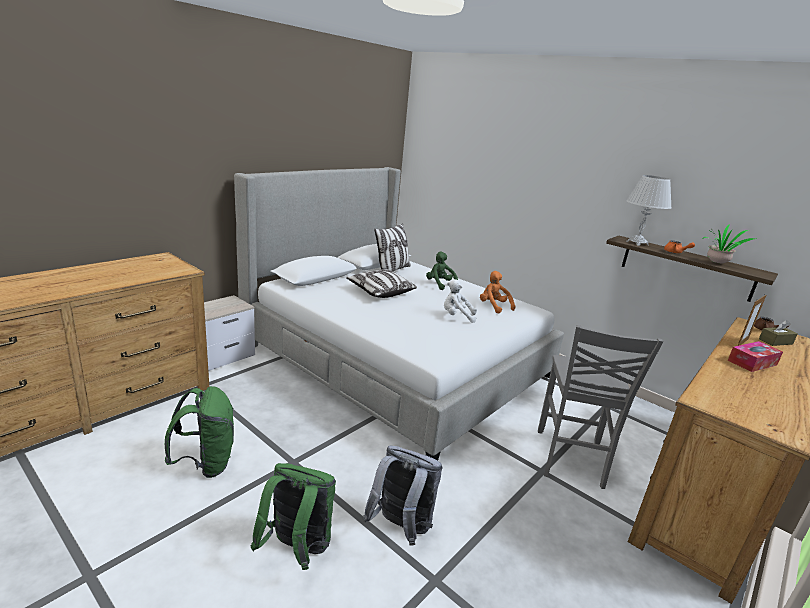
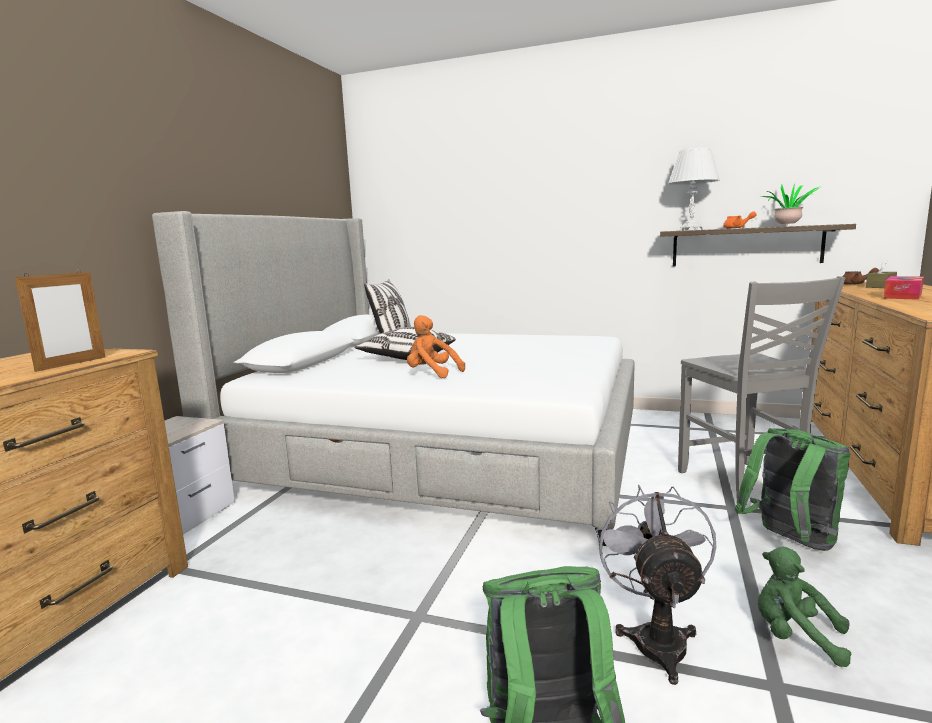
camera: 20 degrees left, 10 degrees down
green backpack [164,386,234,478] -> green backpack moved to [735,428,850,551]
grey backpack [363,445,443,546] -> grey fan [596,485,716,685]
green plush toy [426,251,458,290] -> green plush toy moved to [758,547,852,667]
white plush toy [444,279,477,323] -> none
orange plush toy [480,271,516,314] -> orange plush toy moved to [407,315,465,378]
picture frame [737,294,766,346] -> picture frame moved to [15,270,105,372]

